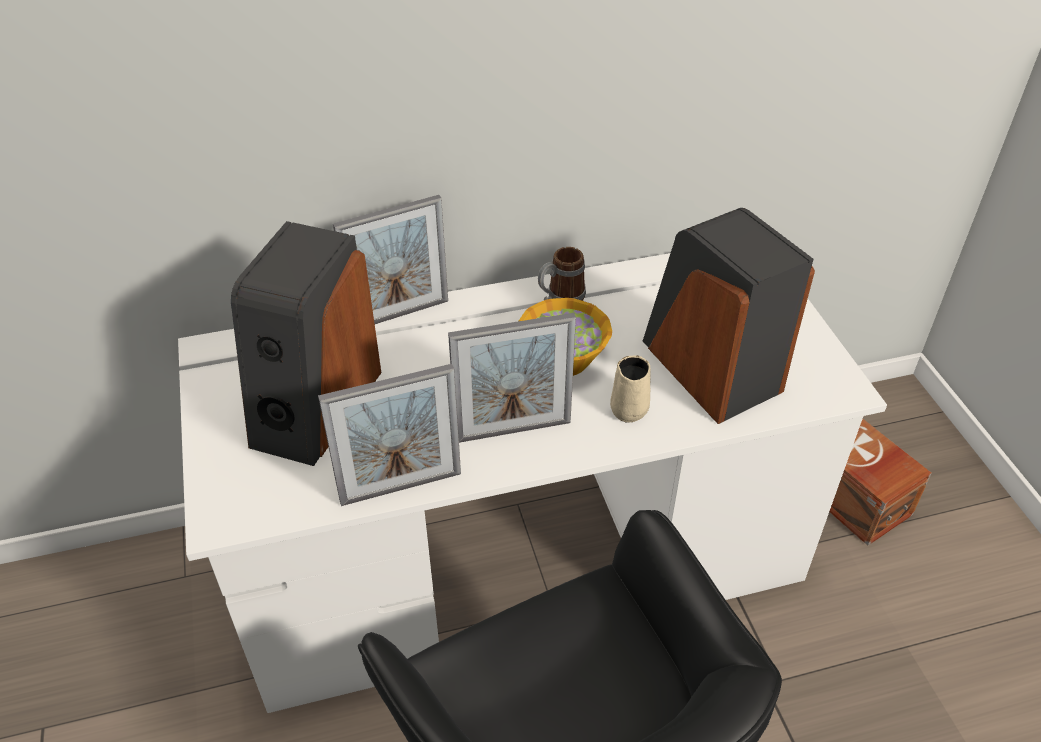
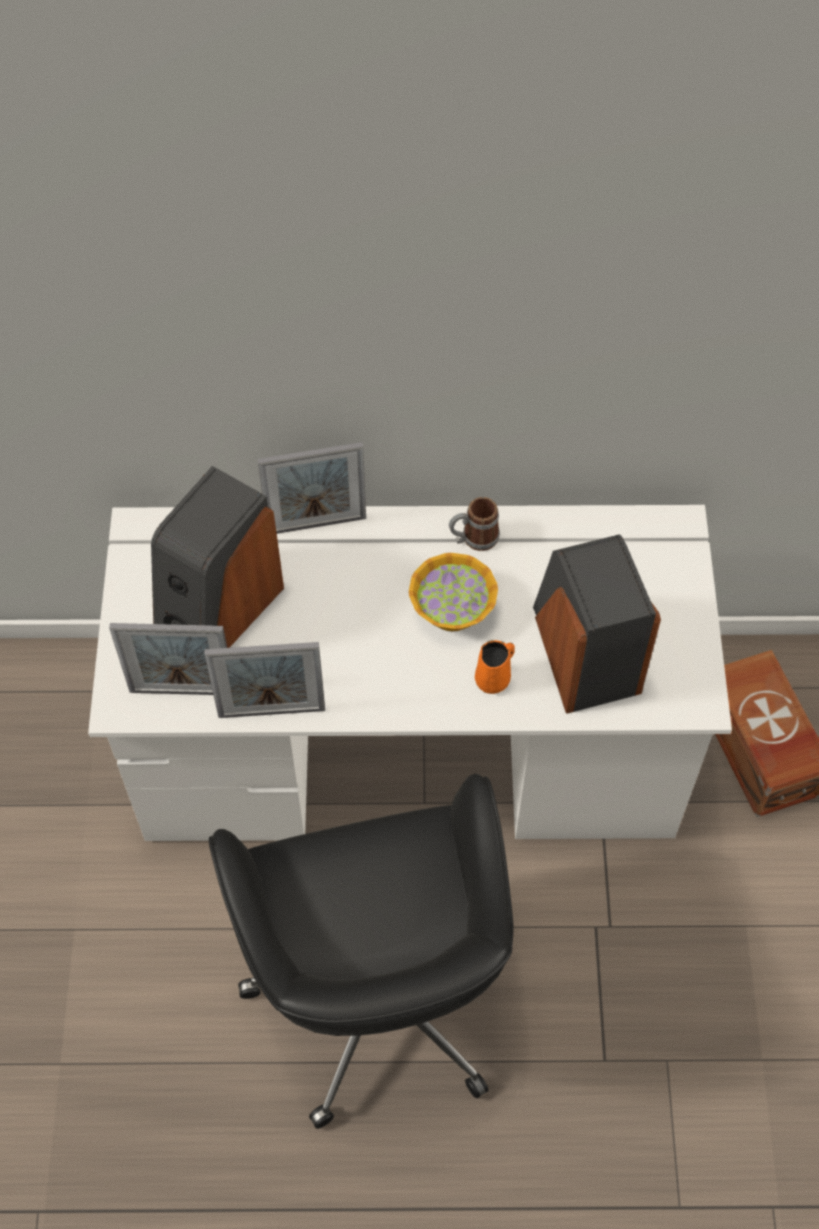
camera: 15 degrees right, 15 degrees up
picture frame [448,313,576,443] -> picture frame moved to [109,623,227,695]
beige mug [610,355,651,423] -> orange mug [475,640,515,694]

